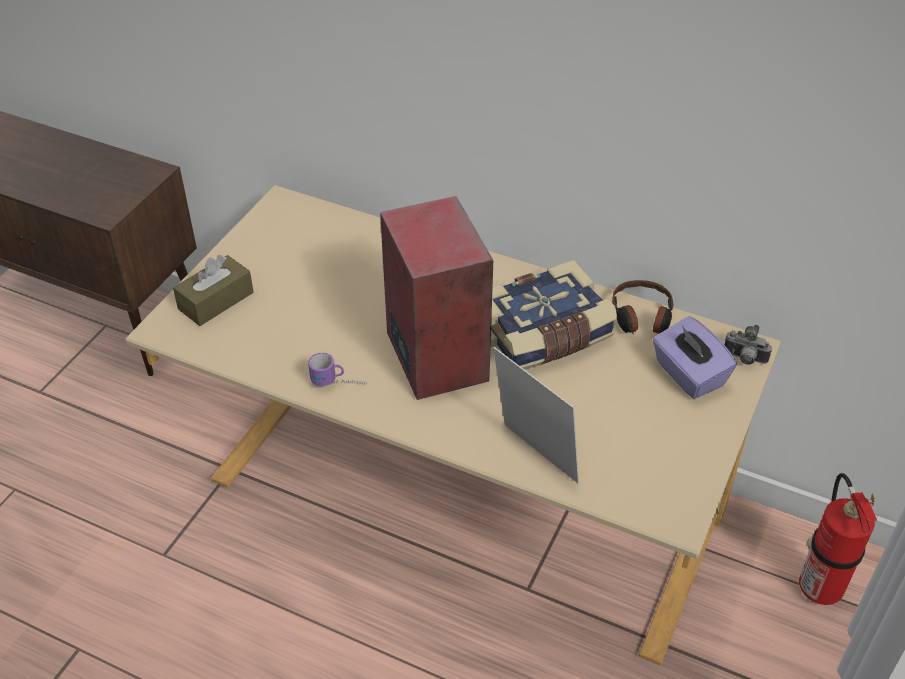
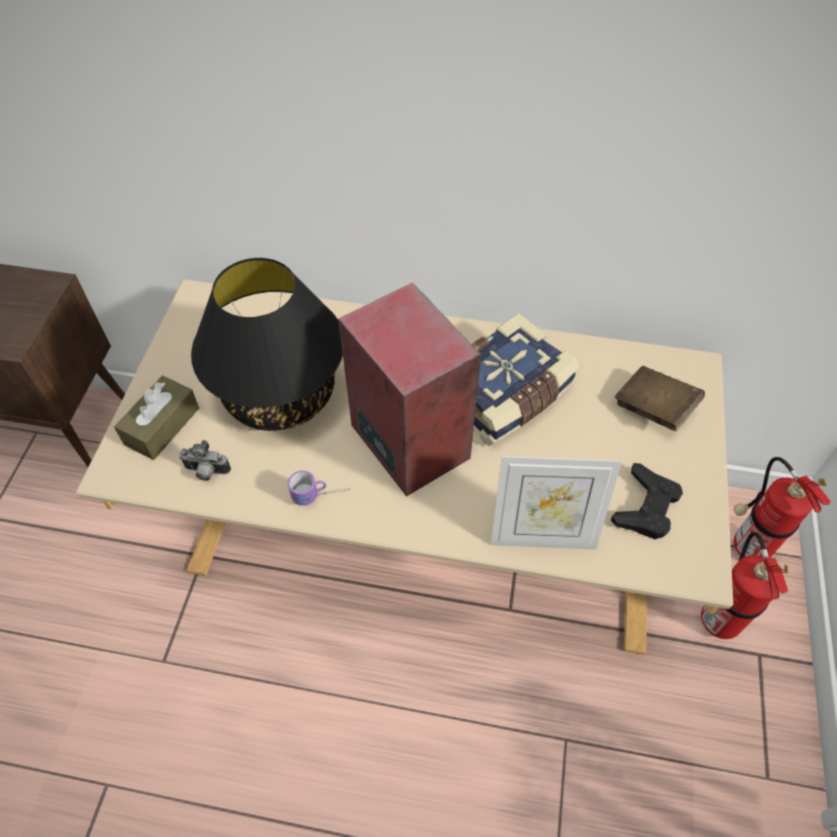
camera: 15 degrees left, 10 degrees up
picture frame [493,347,579,483] -> picture frame turned 150 degrees clockwise [491,456,622,550]
headphones [612,280,673,334] -> none
purple tissue box [652,316,737,399] -> brown book [615,366,705,431]
camera [724,325,772,365] -> camera moved to [179,440,231,481]
none -> black table lamp [191,258,343,431]
none -> black game controller [611,463,683,539]
none -> fire extinguisher [701,532,788,639]

